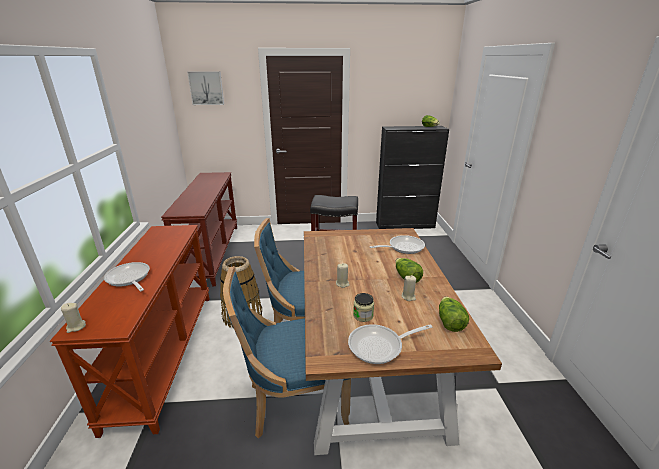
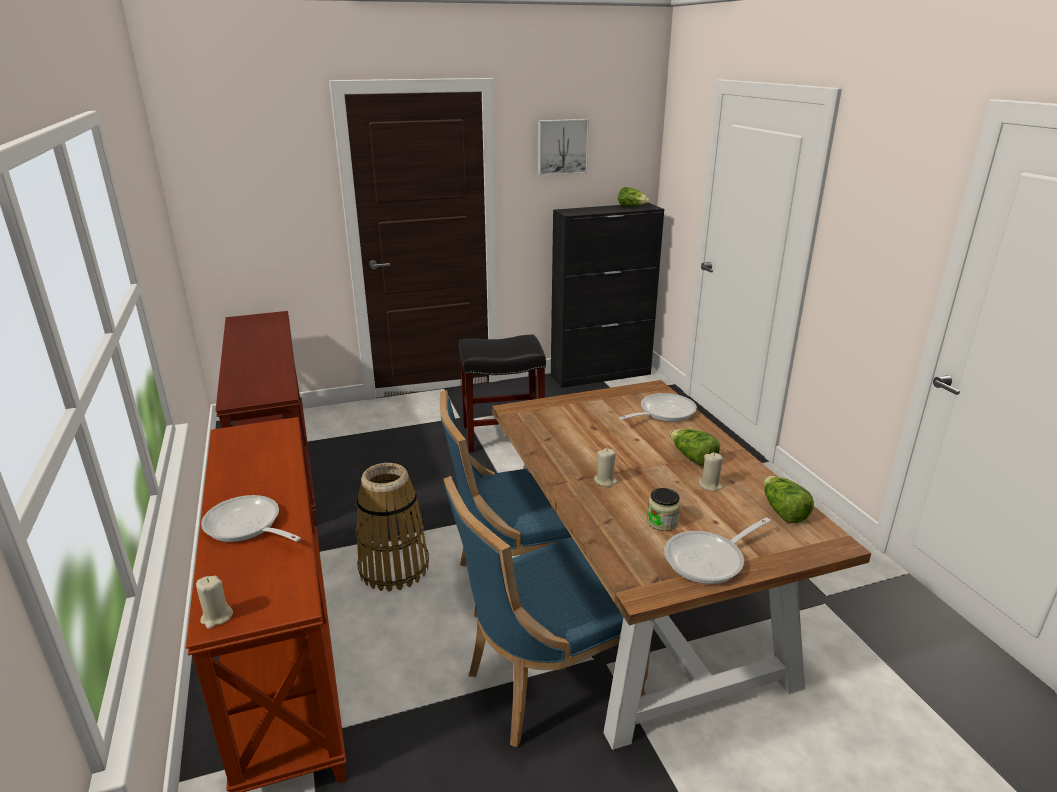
camera: 15 degrees left, 0 degrees up
picture [187,71,224,105] -> picture moved to [538,119,589,176]

